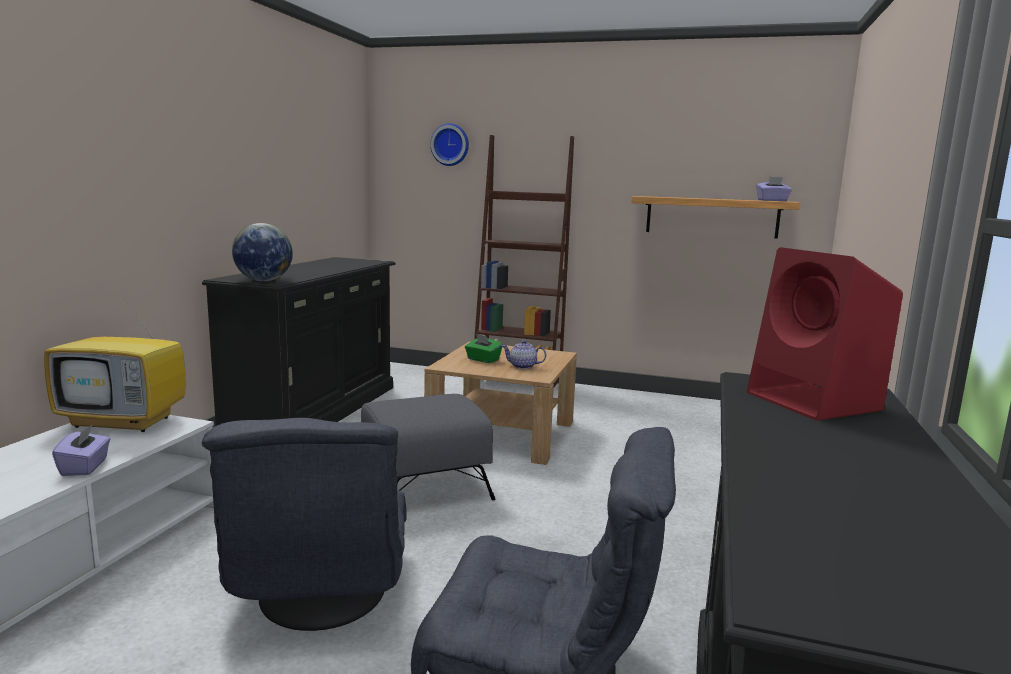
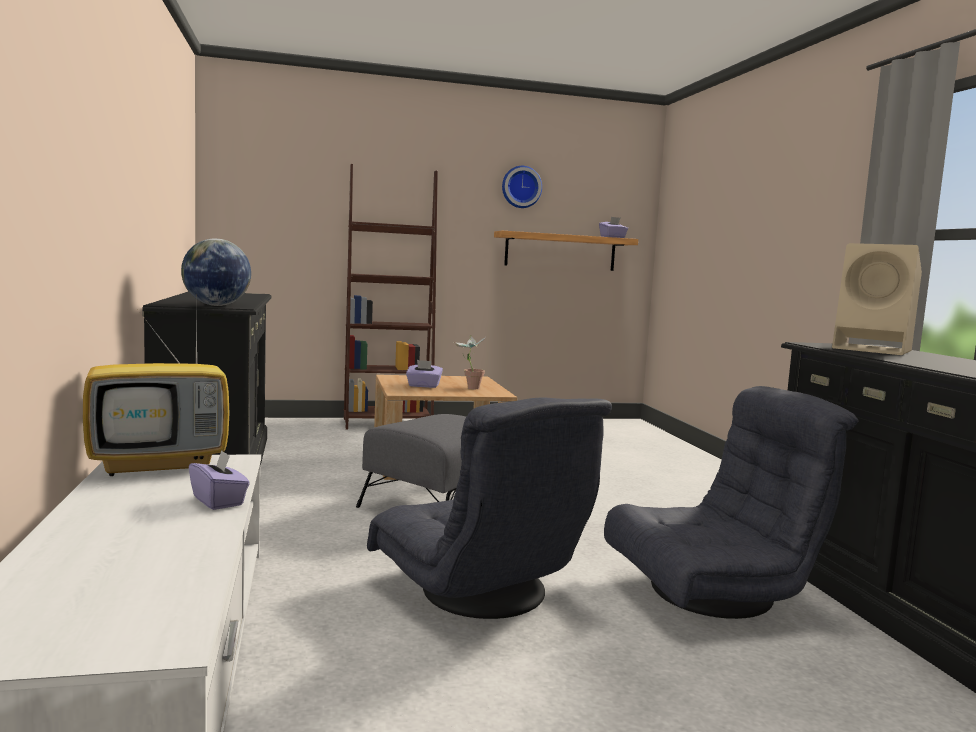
camera: 30 degrees left, 5 degrees down
wall clock [430,123,469,166] -> wall clock moved to [502,166,542,208]
green tissue box [465,334,503,363] -> purple tissue box [406,360,443,388]
teapot [502,340,546,369] -> potted plant [454,335,485,389]
red speaker [747,247,903,421] -> beige speaker [832,243,922,355]

